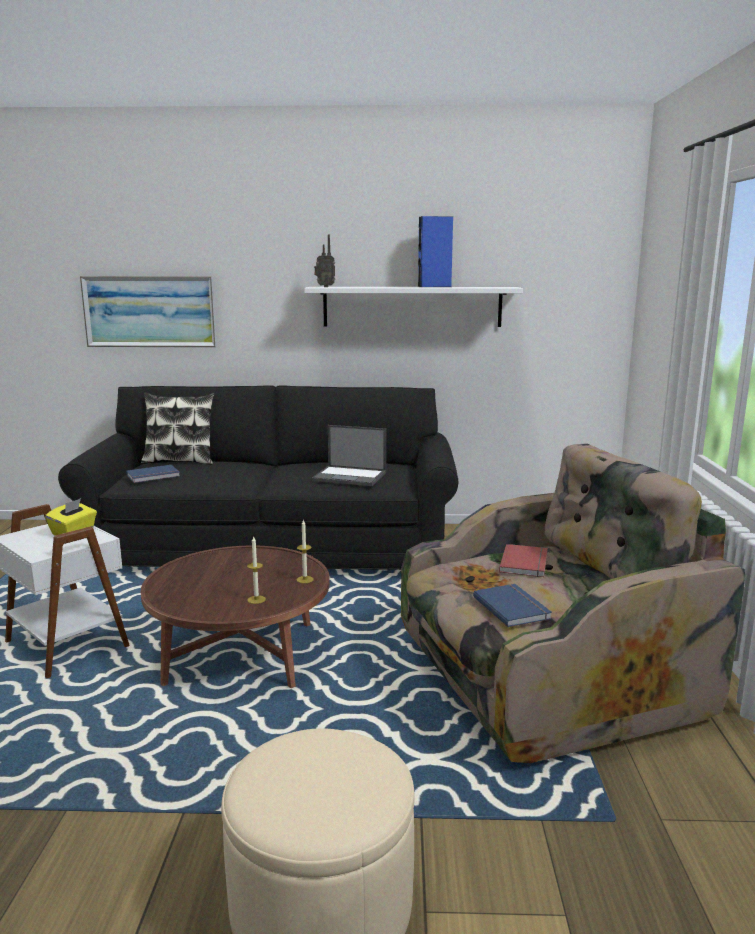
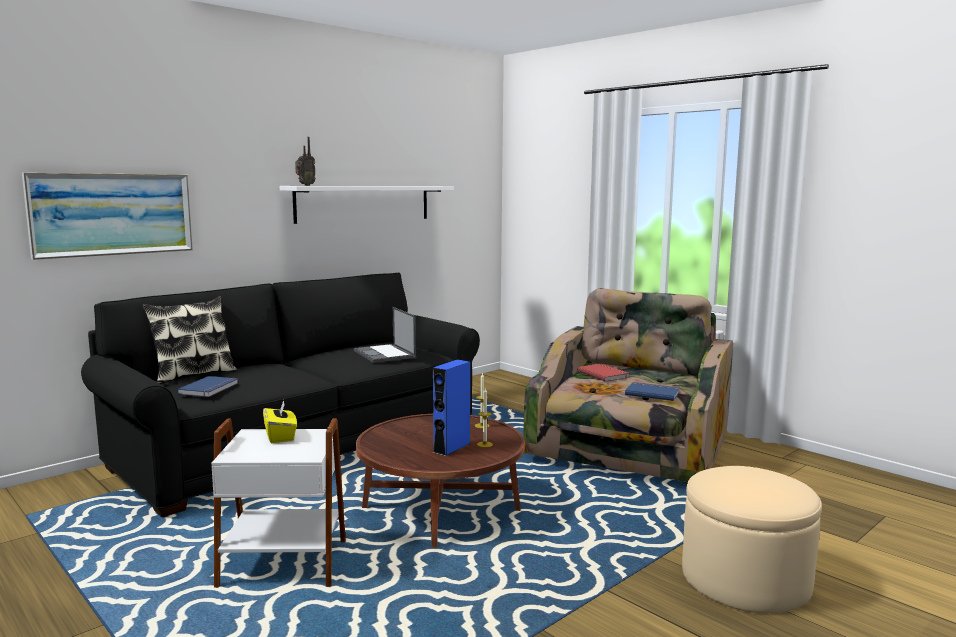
camera: 45 degrees left, 5 degrees down
laptop [312,425,386,486] -> laptop turned 90 degrees clockwise [353,307,416,363]
blue speaker [418,216,453,287] -> blue speaker moved to [433,359,470,456]

